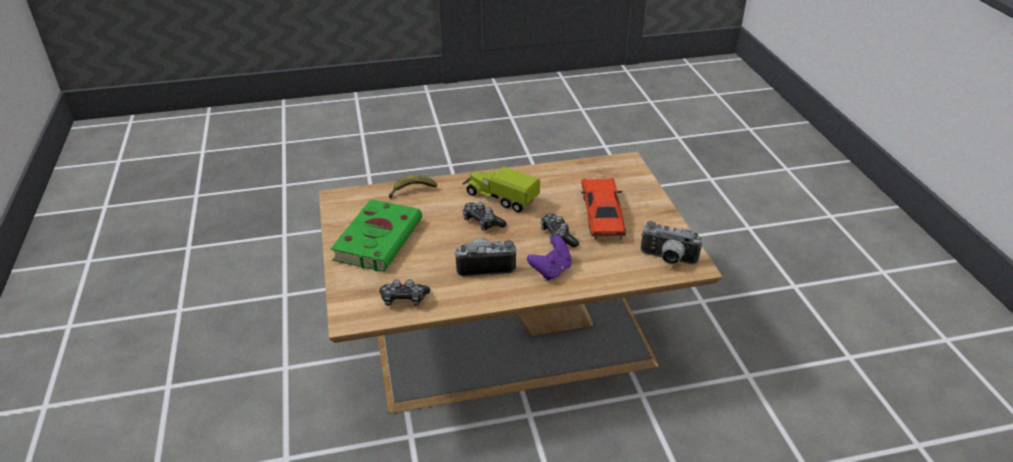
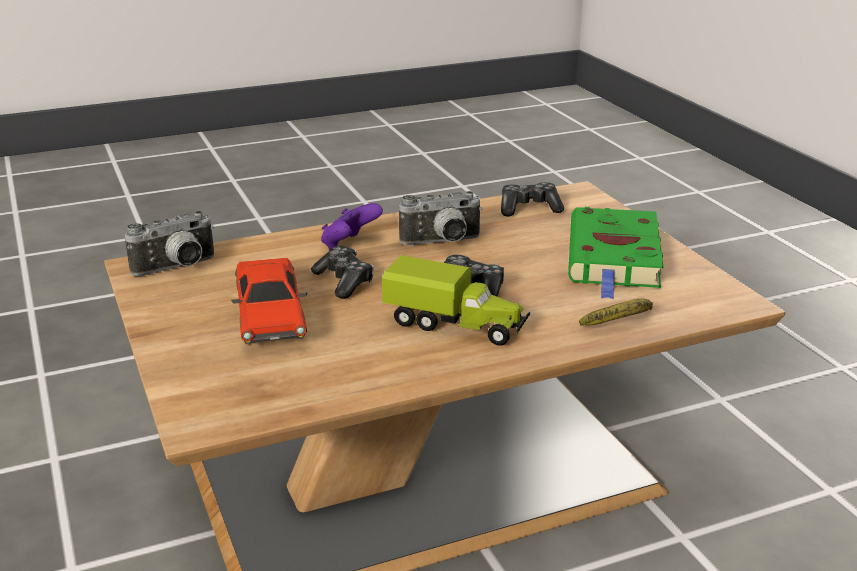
camera: 170 degrees right, 10 degrees down
camera [640,221,703,265] -> camera turned 135 degrees clockwise [125,211,214,277]

